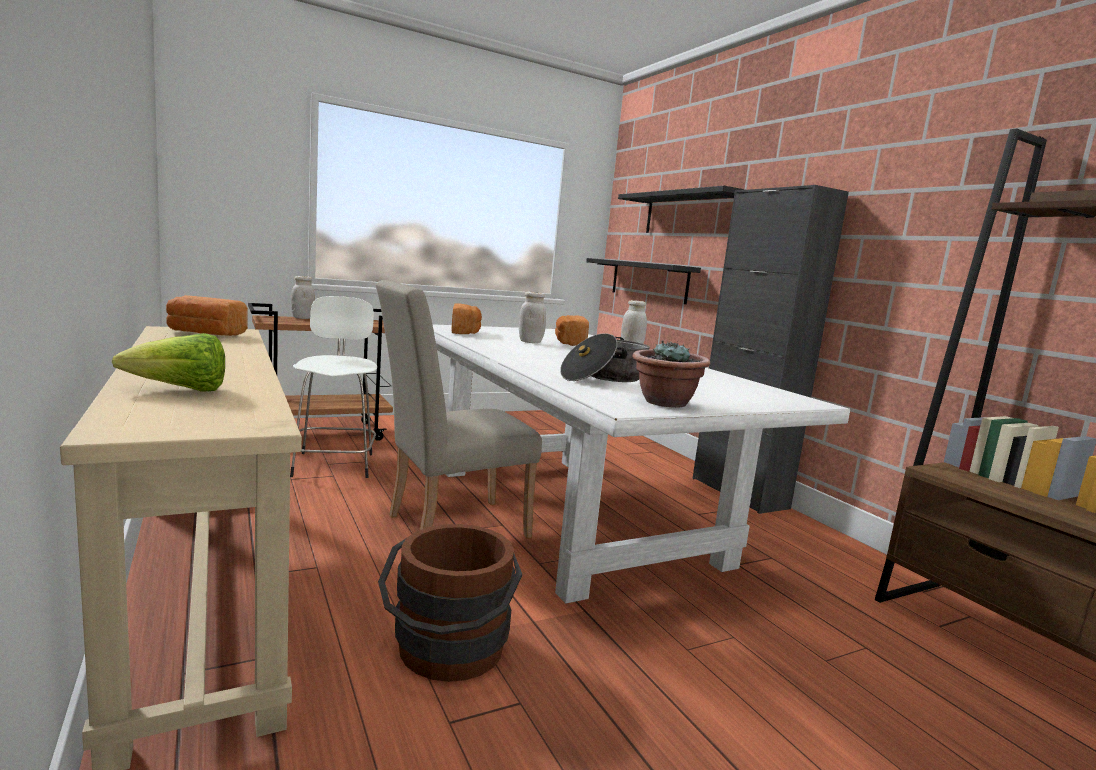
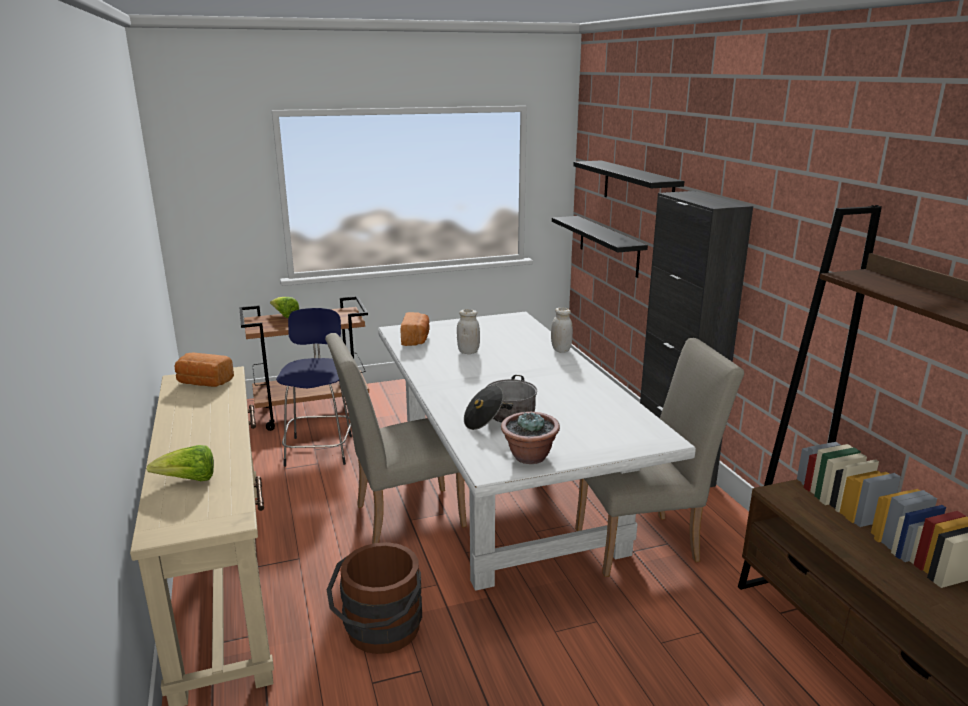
camera: 10 degrees right, 10 degrees up
white stool [290,296,377,478] -> blue stool [276,308,352,467]
white jar [291,276,315,319] -> lettuce [270,297,299,318]
bread [555,315,589,346] -> none
none -> beige chair [575,338,744,577]

